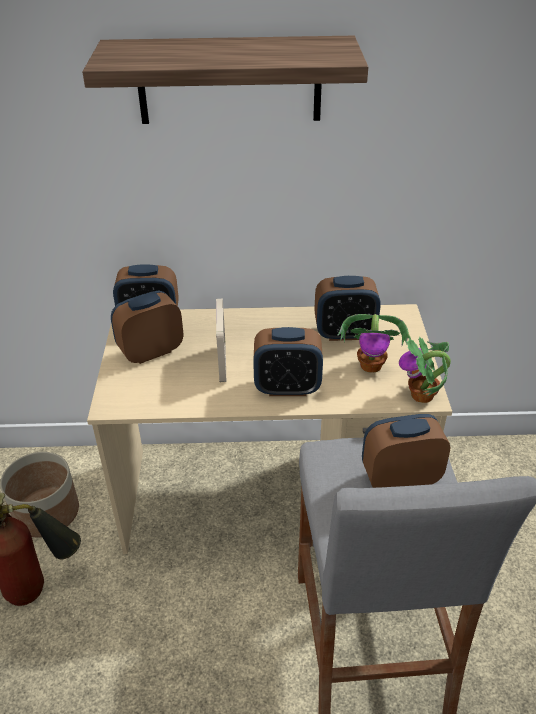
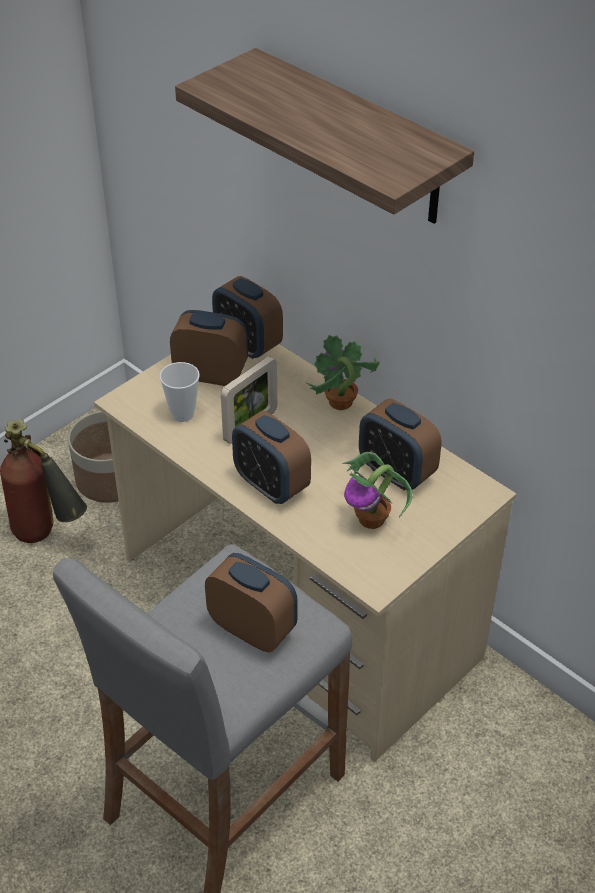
camera: 45 degrees right, 5 degrees up
potted plant [399,336,451,403] -> potted plant moved to [305,335,380,410]
none -> cup [159,362,200,422]

